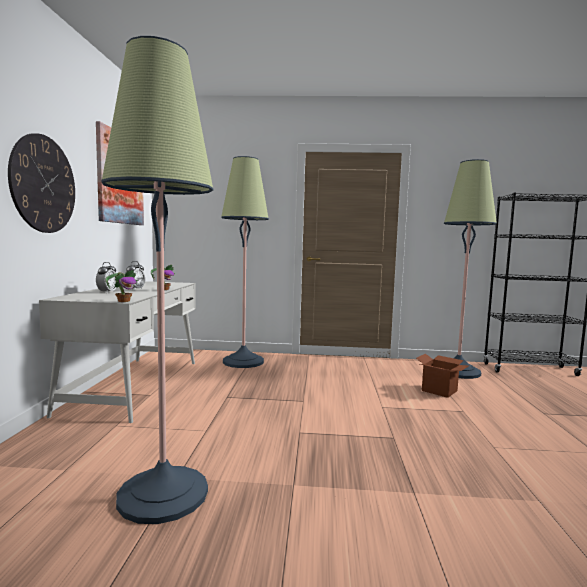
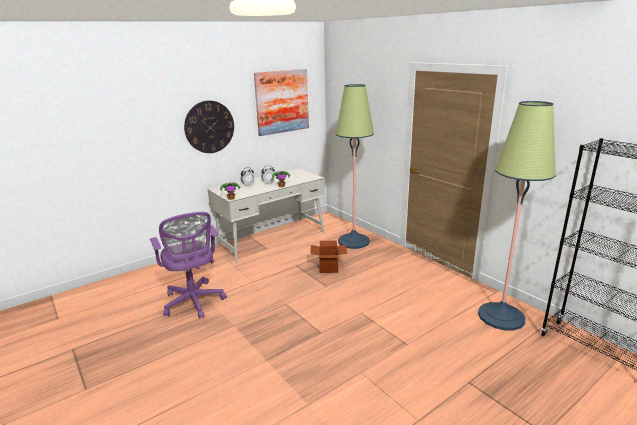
camera: 50 degrees right, 15 degrees up
floor lamp [101,36,213,524] -> purple office chair [150,212,227,318]
cardboard box [416,354,468,398] -> cardboard box moved to [310,240,347,273]

